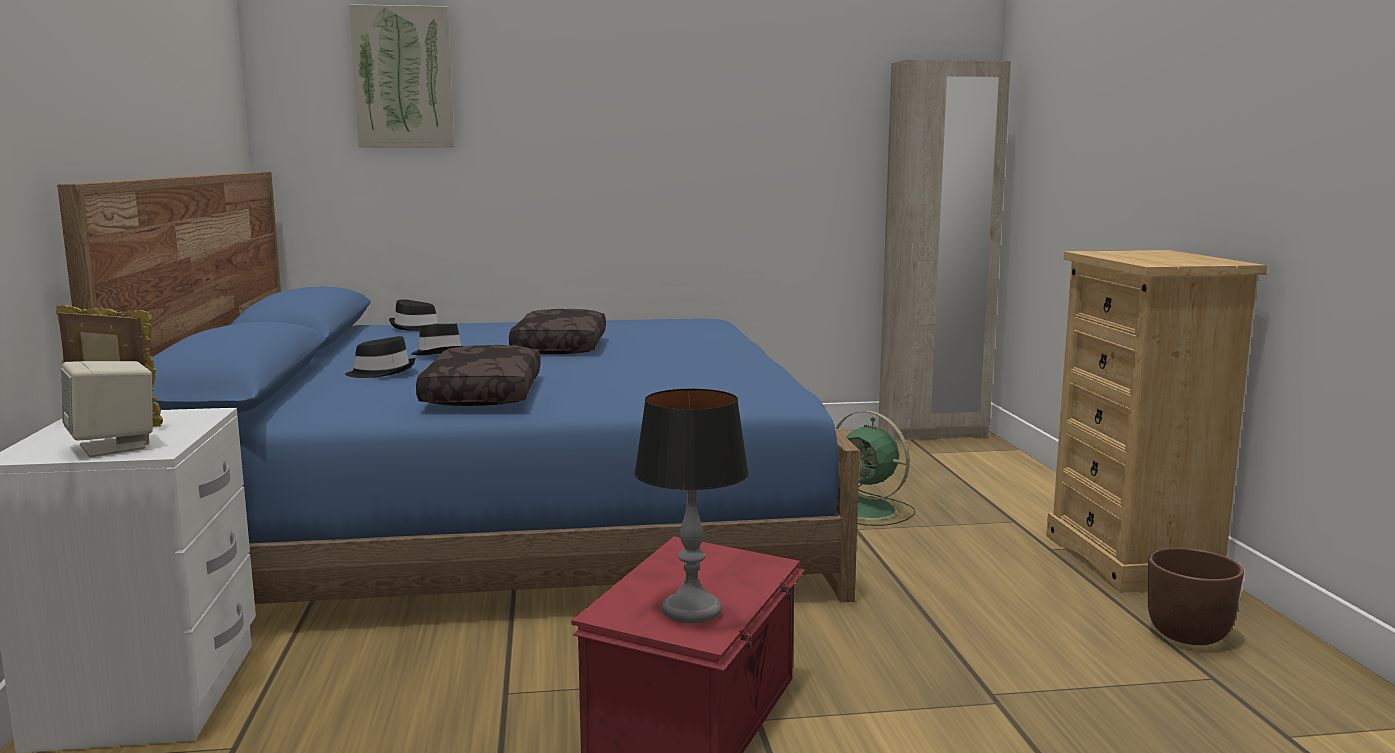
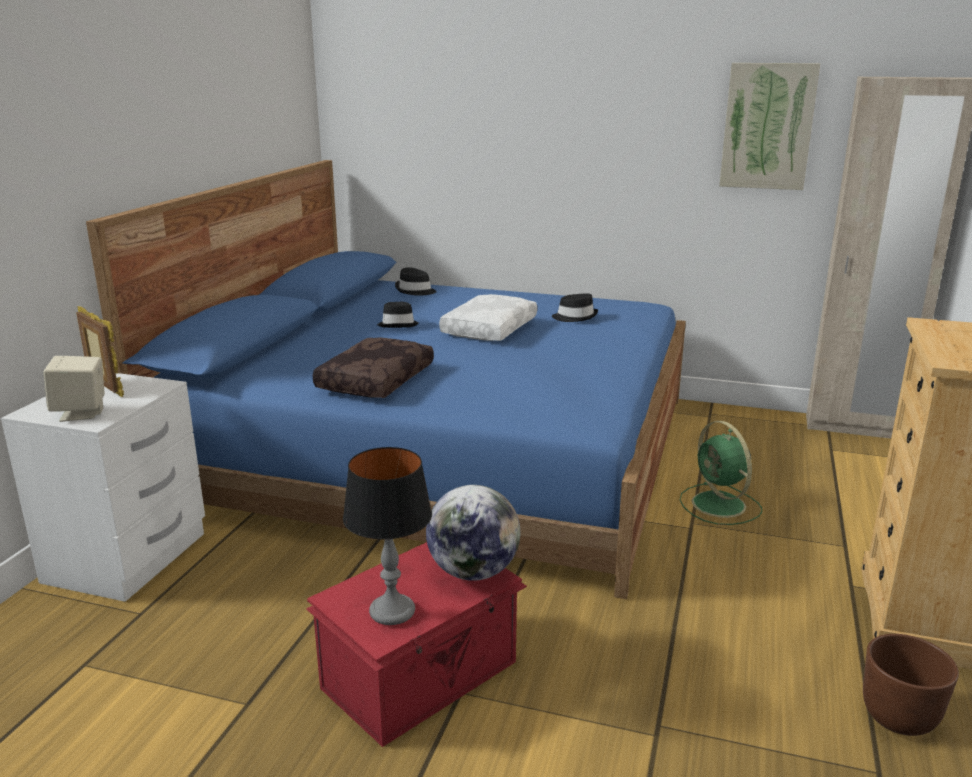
camera: 25 degrees right, 10 degrees up
black hat [345,336,416,378] -> black hat moved to [552,293,598,322]
picture [349,4,454,147] -> picture moved to [719,63,820,190]
brown pillow [509,309,606,354] -> white pillow [439,294,537,341]
none -> globe [426,485,520,581]

